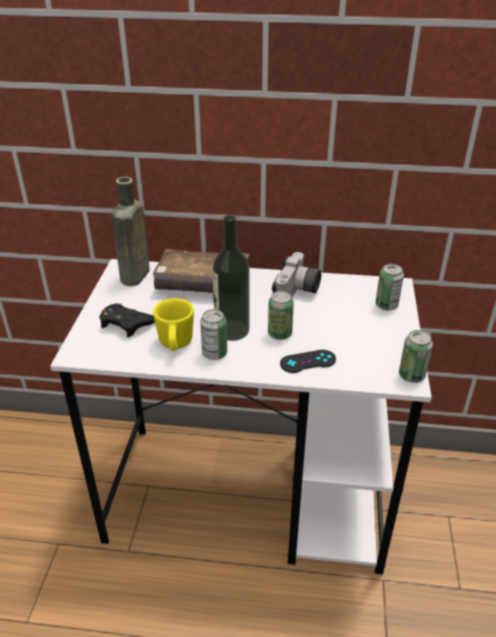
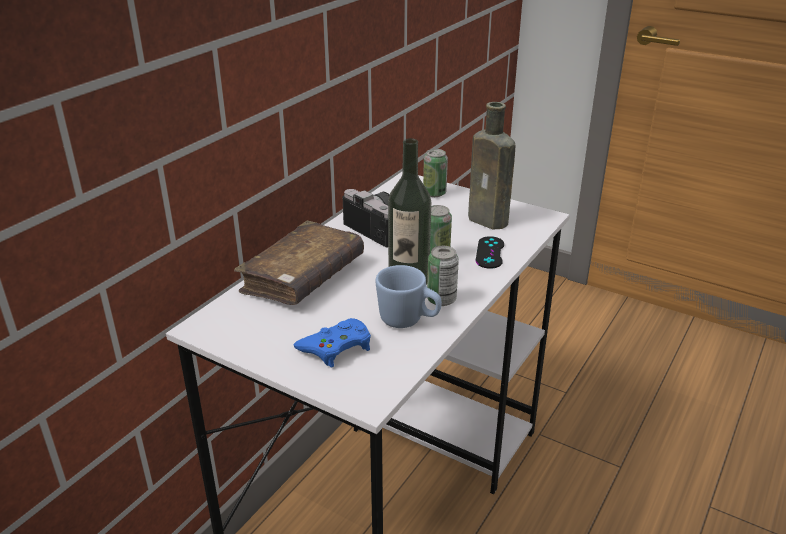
camera: 65 degrees left, 5 degrees down
black game controller [99,303,155,338] -> blue game controller [294,318,371,367]
brown bottle [112,177,149,286] -> brown bottle moved to [468,102,515,229]
yellow mug [153,298,194,351] -> blue mug [376,265,442,328]
can [399,330,433,383] -> none

